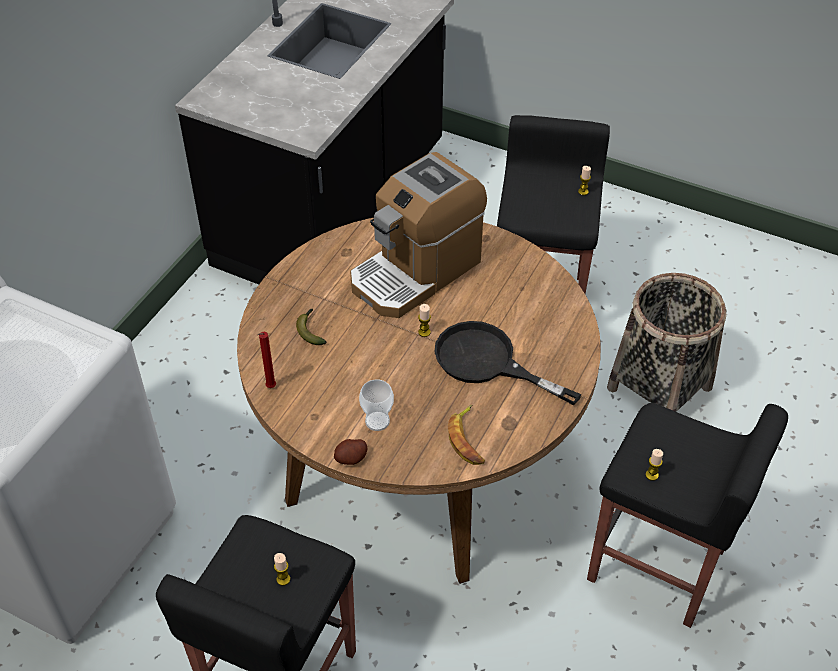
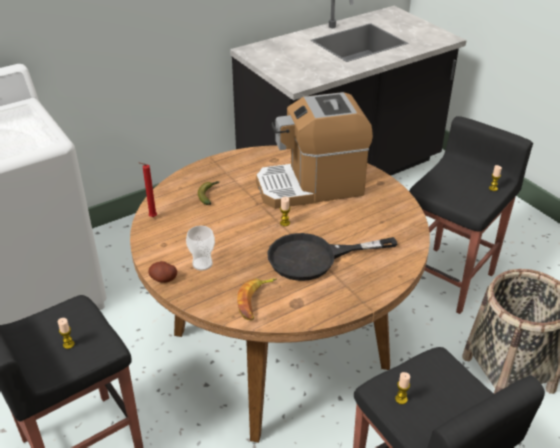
camera: 30 degrees right, 10 degrees down
black frying pan [435,321,582,405] -> black frying pan turned 75 degrees counterclockwise [267,233,397,281]

